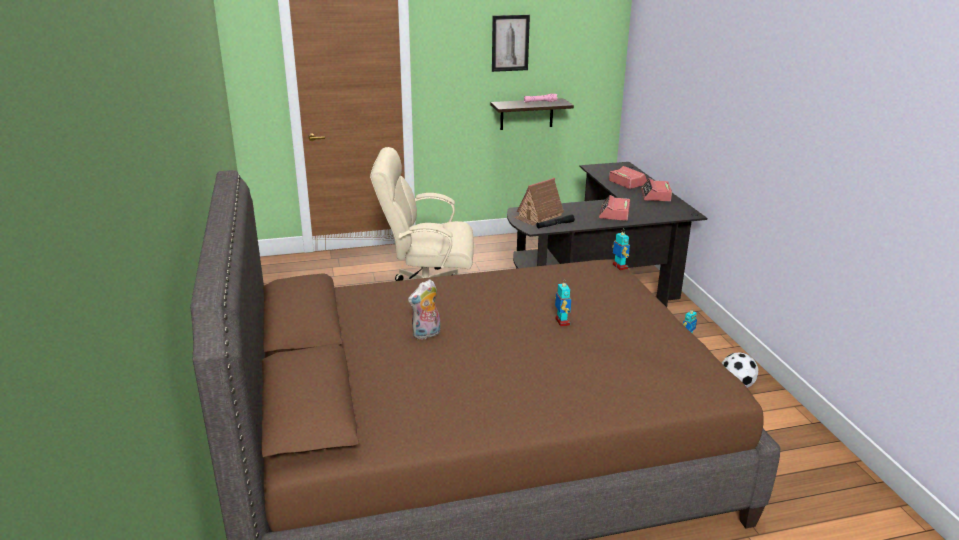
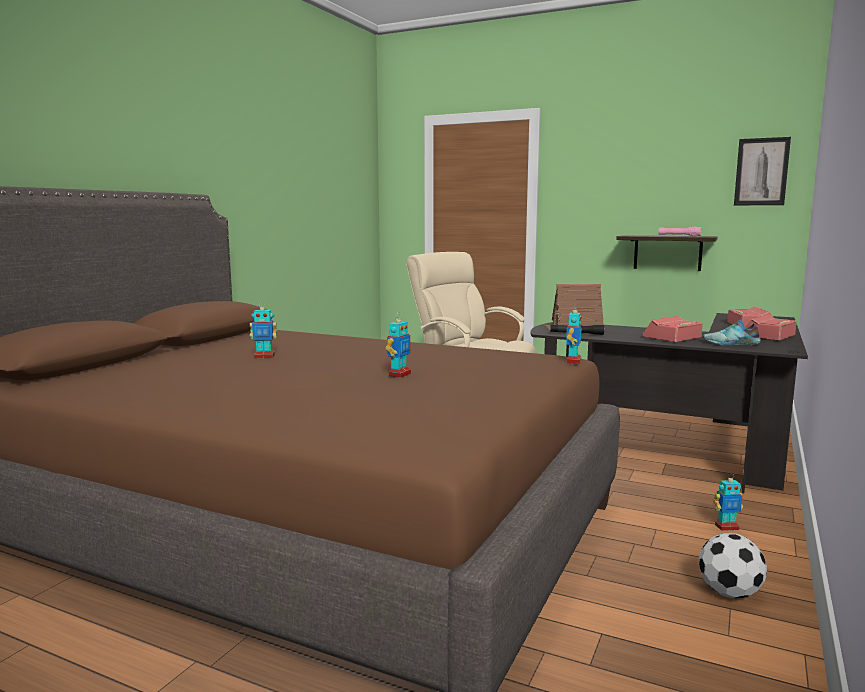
camera: 40 degrees right, 15 degrees down
plush toy [408,279,441,339] -> toy robot [250,301,277,358]
picture [492,15,530,72] -> picture moved to [734,137,791,205]
none -> shoe [702,320,761,345]

